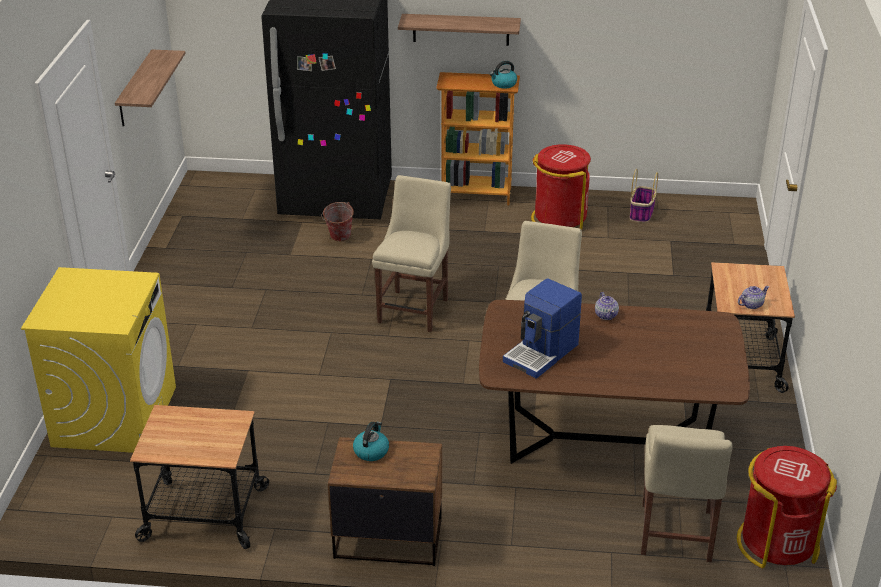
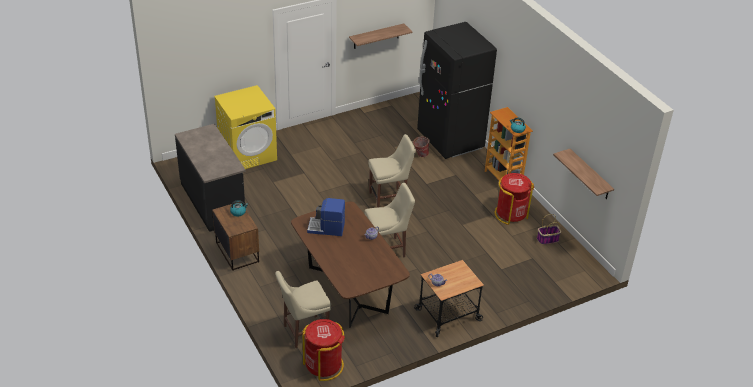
camera: 55 degrees right, 5 degrees up
cart [130,405,269,549] -> black counter [175,124,246,232]
shelf [398,14,521,46] -> shelf moved to [553,149,614,199]

